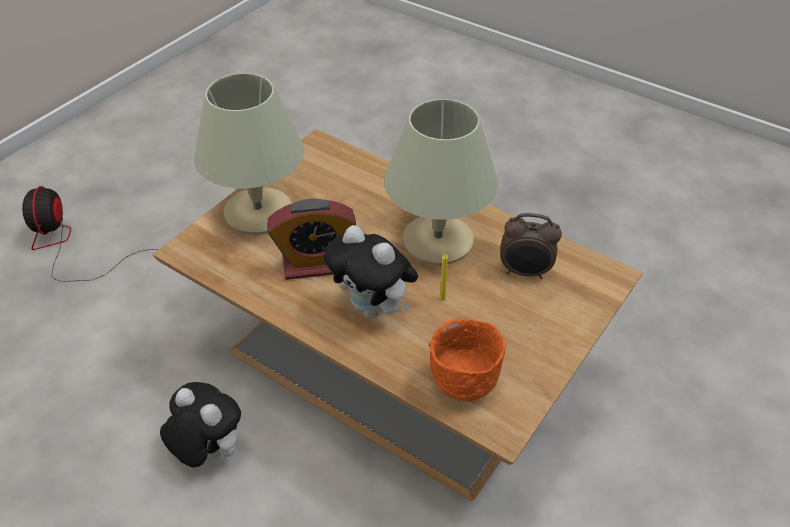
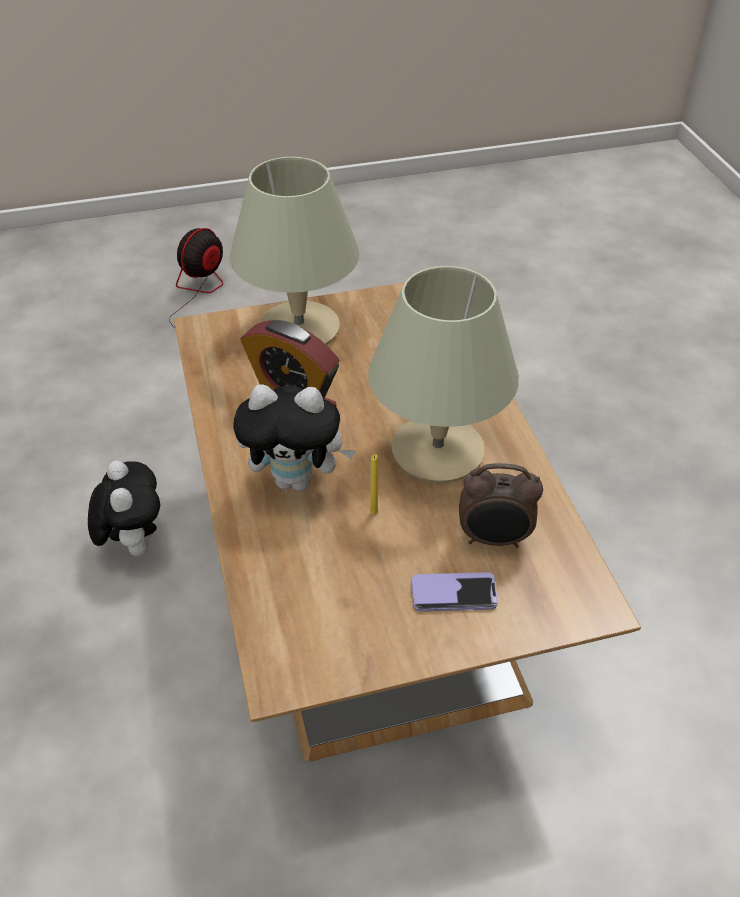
camera: 40 degrees right, 0 degrees up
plush toy [324,225,418,318] -> plush toy turned 75 degrees counterclockwise [233,384,356,491]
orange bowl [428,319,506,401] -> none
alarm clock [500,213,562,279] -> alarm clock turned 45 degrees counterclockwise [459,463,543,548]
none -> phone [412,572,498,612]

